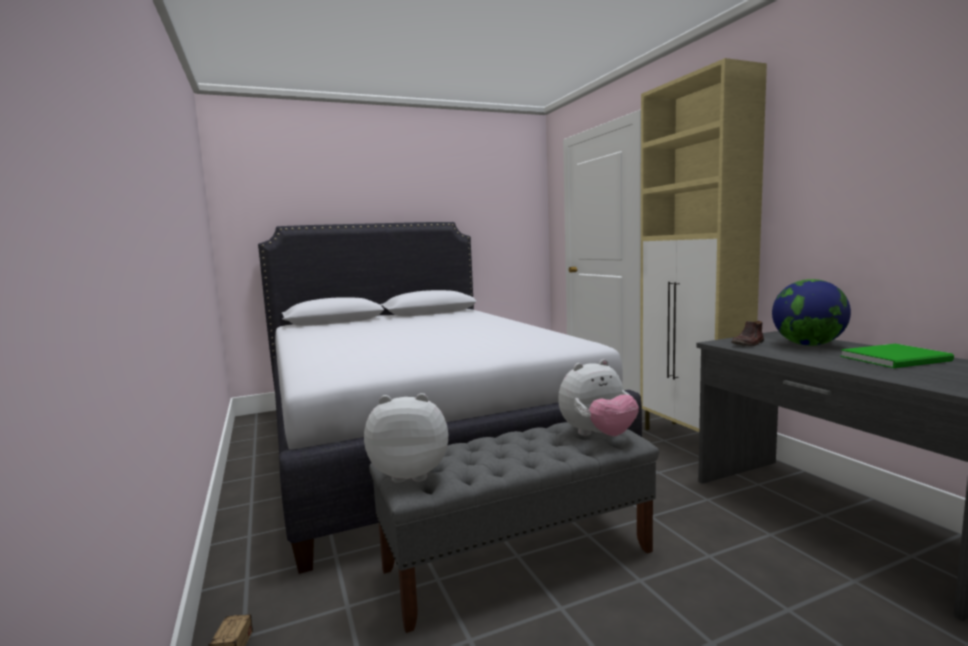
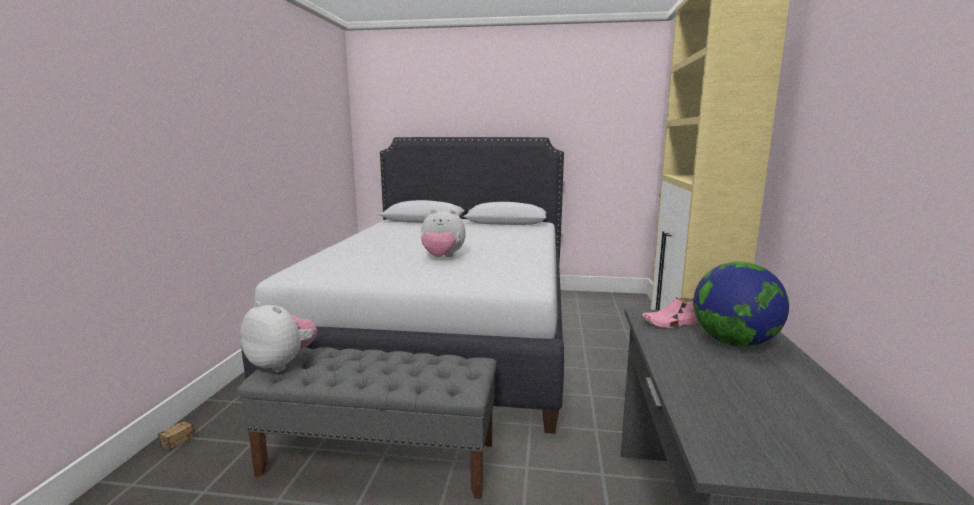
camera: 30 degrees right, 5 degrees up
plush toy [558,359,639,436] -> plush toy moved to [421,209,466,257]
brown shoe [731,321,764,346] -> pink shoe [640,297,699,328]
green book [840,344,954,368] -> none

